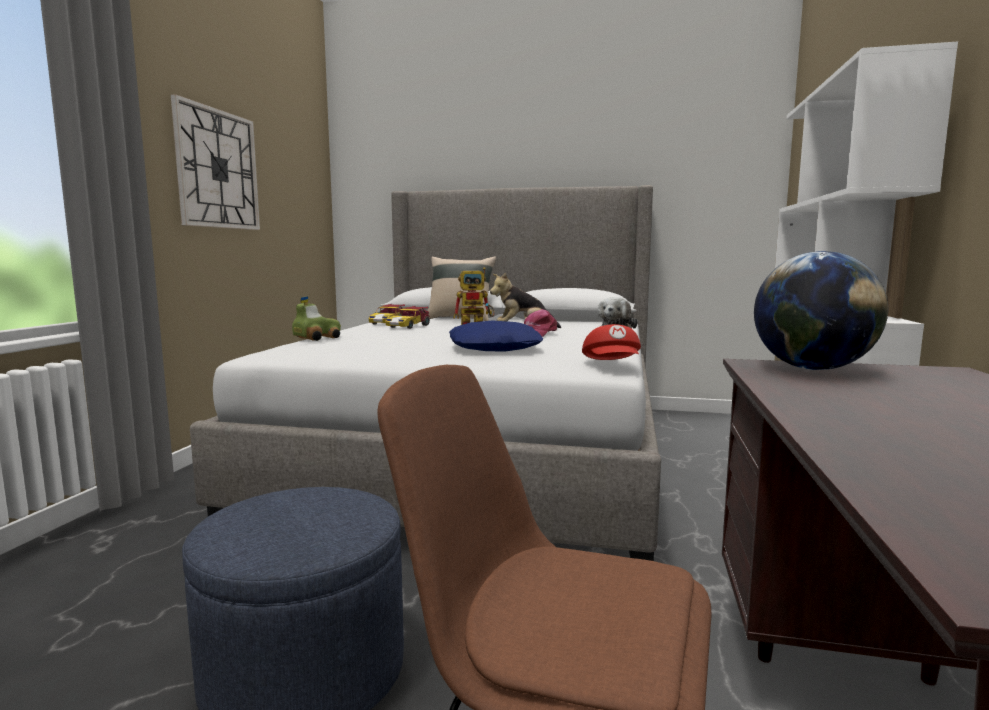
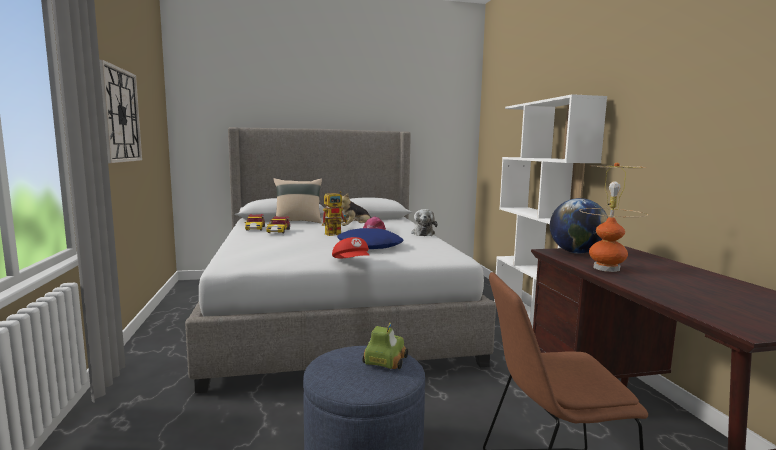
camera: 25 degrees left, 0 degrees up
toy car [292,296,341,341] -> toy car moved to [362,323,408,369]
red cap [582,324,641,360] -> red cap moved to [332,237,370,258]
none -> table lamp [579,163,648,272]

